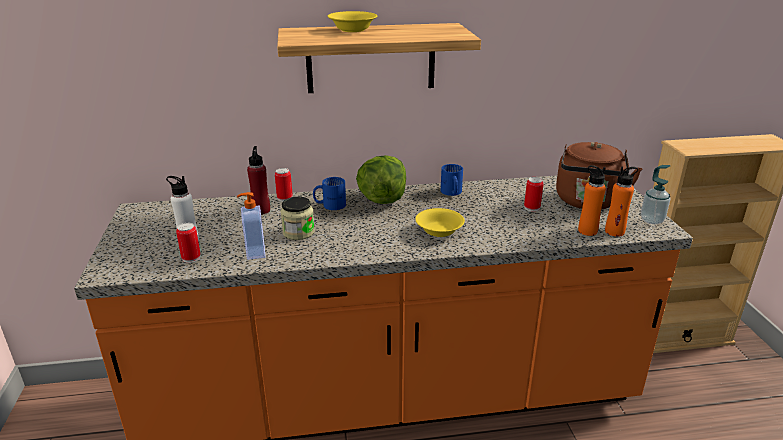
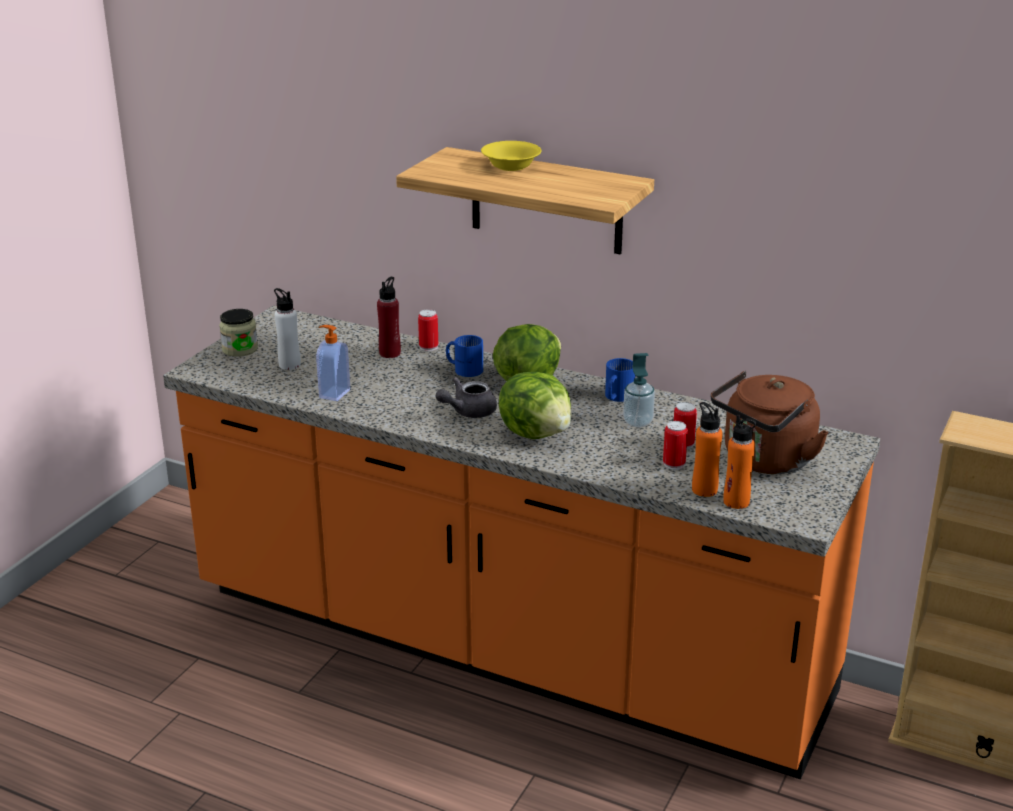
camera: 35 degrees right, 0 degrees up
can [176,223,201,263] -> can moved to [663,421,688,470]
jar [280,196,315,240] -> jar moved to [219,309,258,357]
yellow bowl [415,208,465,237] -> lettuce [499,372,571,439]
soap dispenser [641,165,670,224] -> soap dispenser moved to [623,353,655,427]
none -> grey teapot [436,377,497,418]

